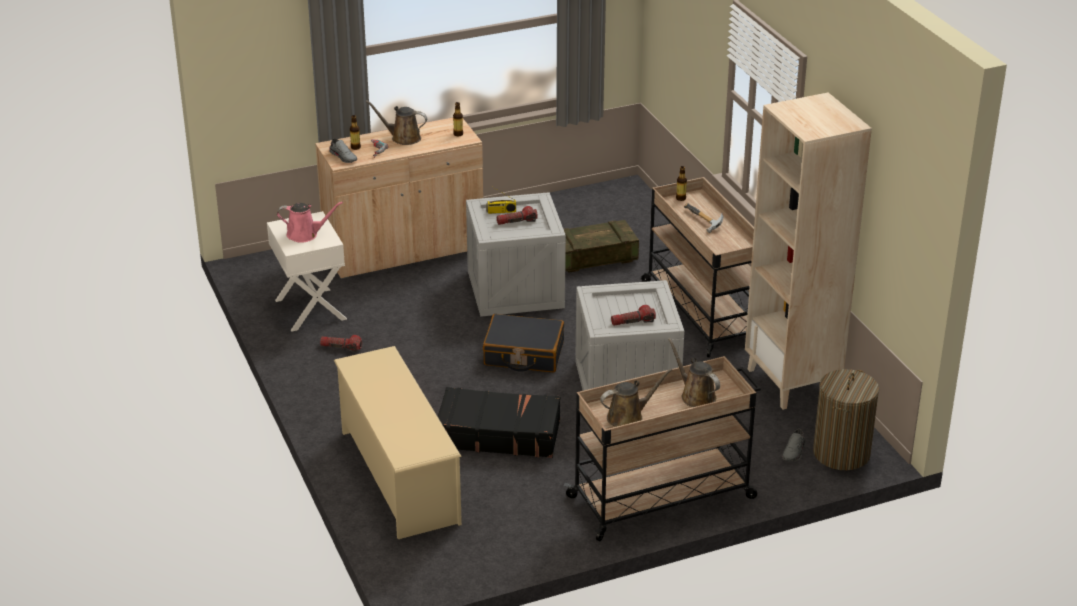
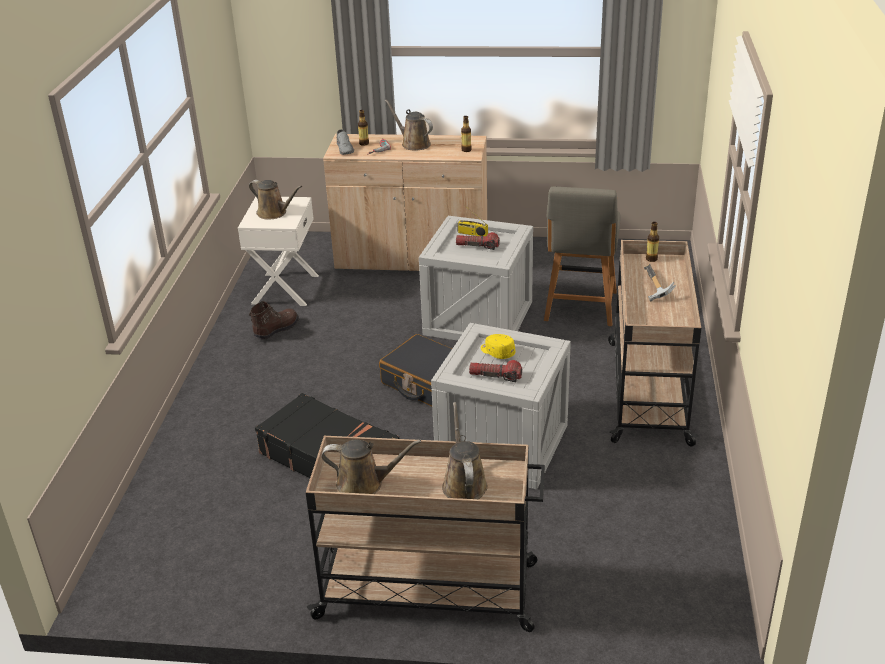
camera: 30 degrees right, 0 degrees up
pink watering can [277,202,343,243] -> brown watering can [249,180,302,220]
flashlight [320,335,362,352] -> brown boot [249,301,299,340]
beige shoe rack [334,346,462,539] -> none
crate [564,220,639,273] -> grey chair [544,187,621,326]
beige bookcase [745,93,872,410] -> none
grey shoe [782,429,806,462] -> none
laundry basket [813,369,879,470] -> none
none -> yellow cap [481,334,516,359]

